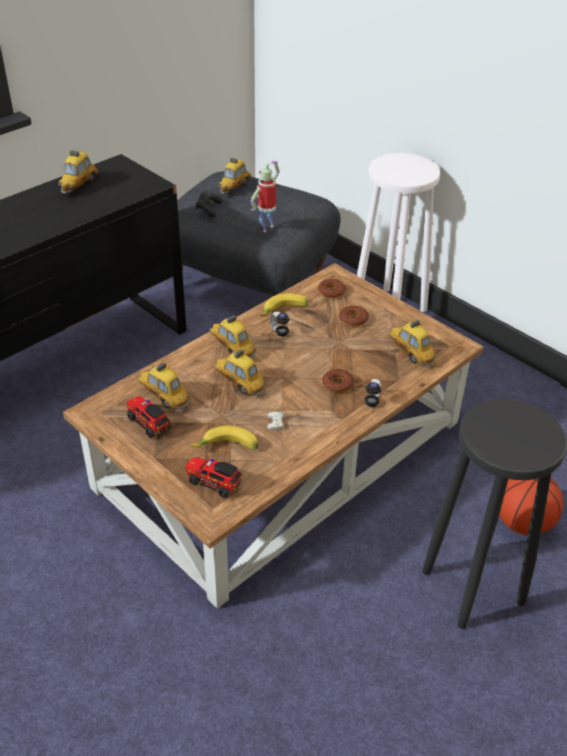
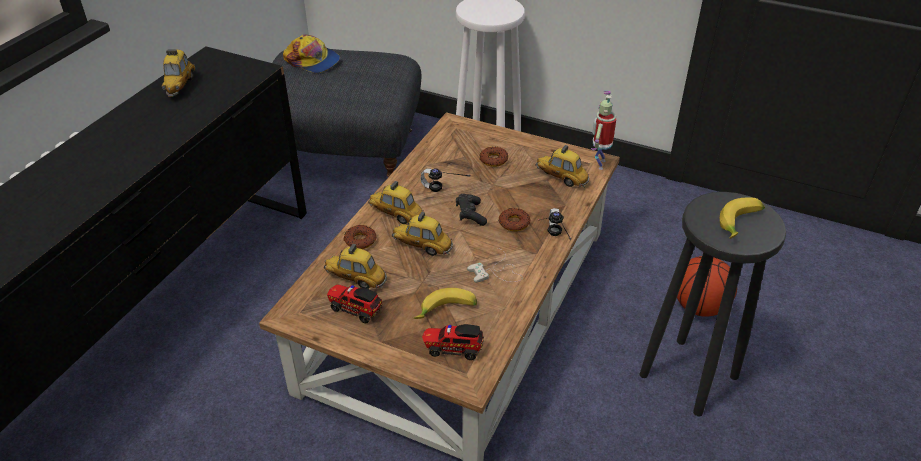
camera: 20 degrees left, 0 degrees up
black game controller [196,191,222,217] -> black game controller moved to [456,194,487,226]
toy car [218,158,251,194] -> cap [283,35,340,73]
toy robot [251,161,280,232] -> toy robot moved to [591,91,616,170]
banana [259,293,309,316] -> banana moved to [720,197,765,239]
donut [317,278,346,298] -> donut moved to [343,225,376,249]

